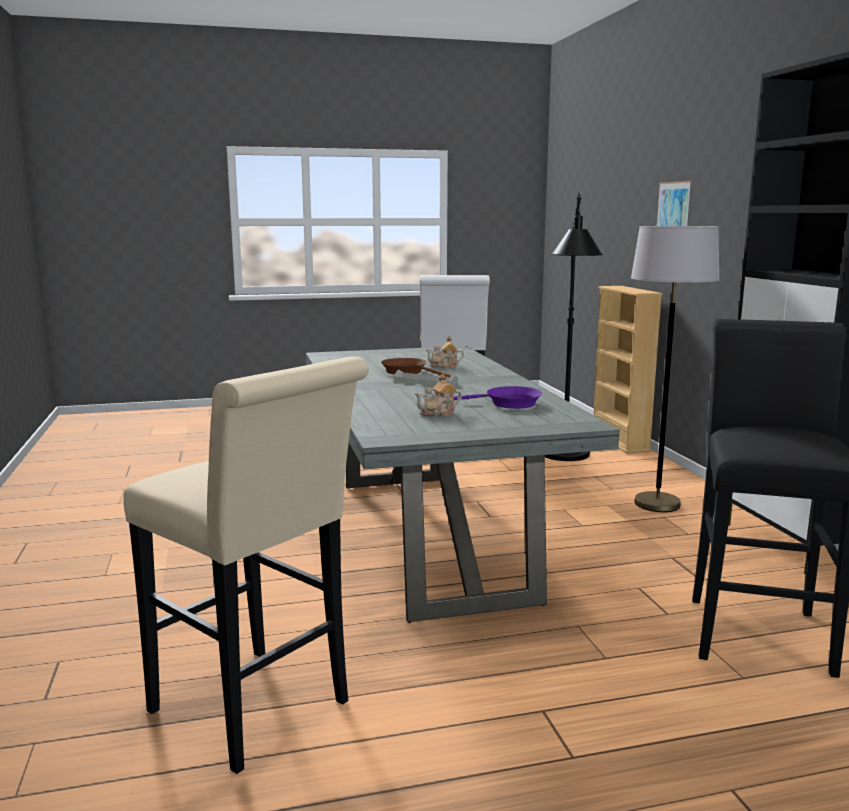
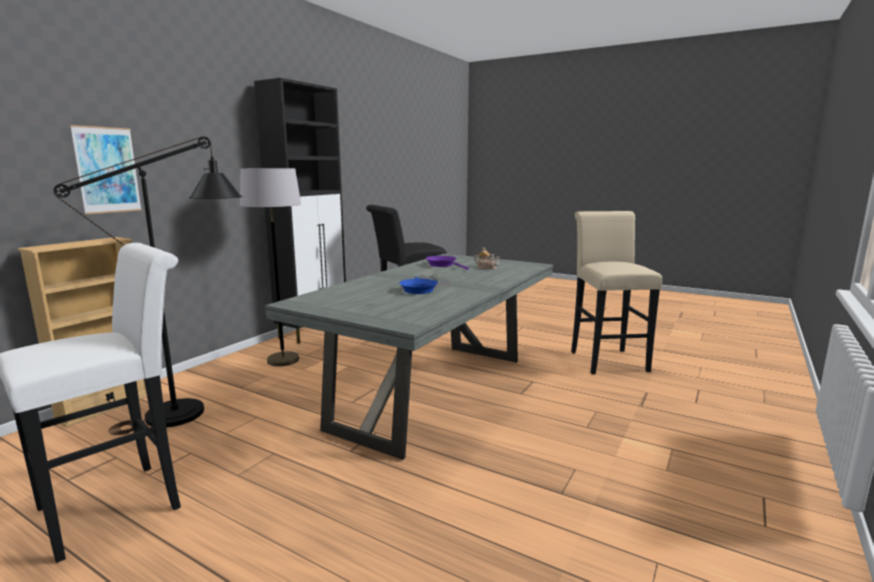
camera: 135 degrees left, 0 degrees up
brown frying pan [381,358,450,377] -> blue frying pan [399,277,438,294]
teapot [426,337,464,368] -> none

